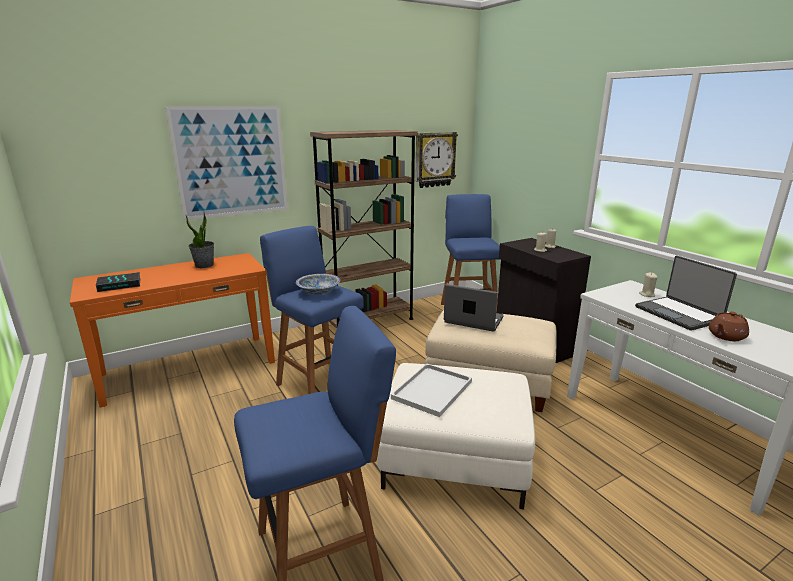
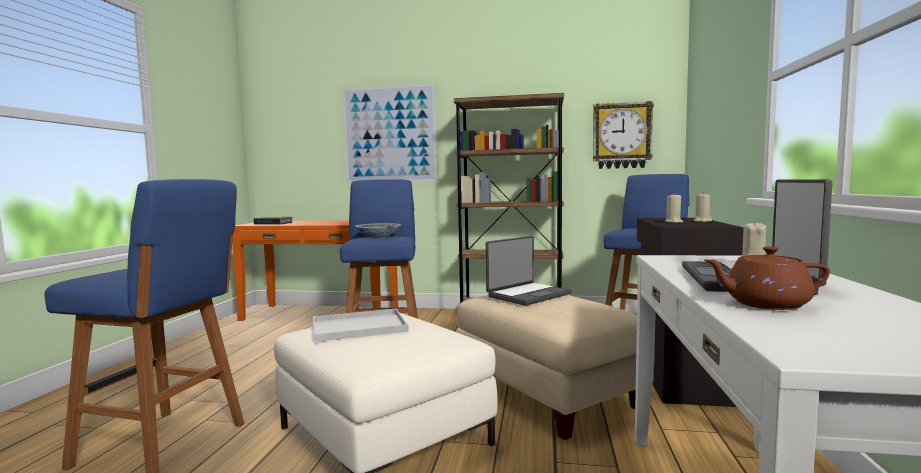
camera: 40 degrees right, 15 degrees down
potted plant [186,212,214,268] -> none
laptop [444,284,504,332] -> laptop turned 75 degrees clockwise [486,236,572,306]

